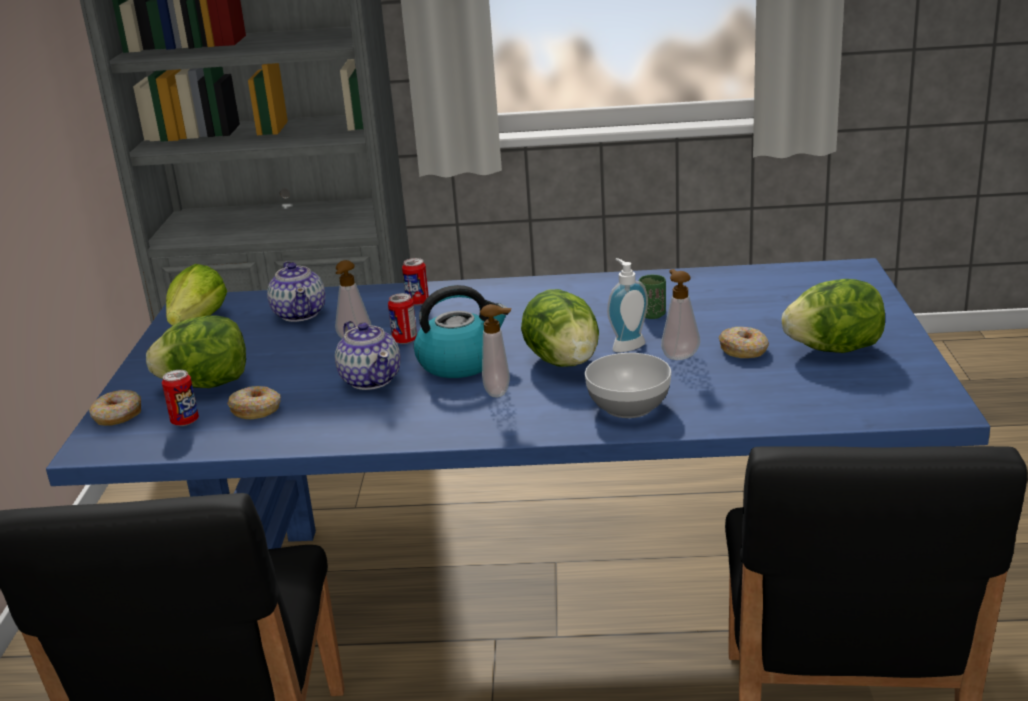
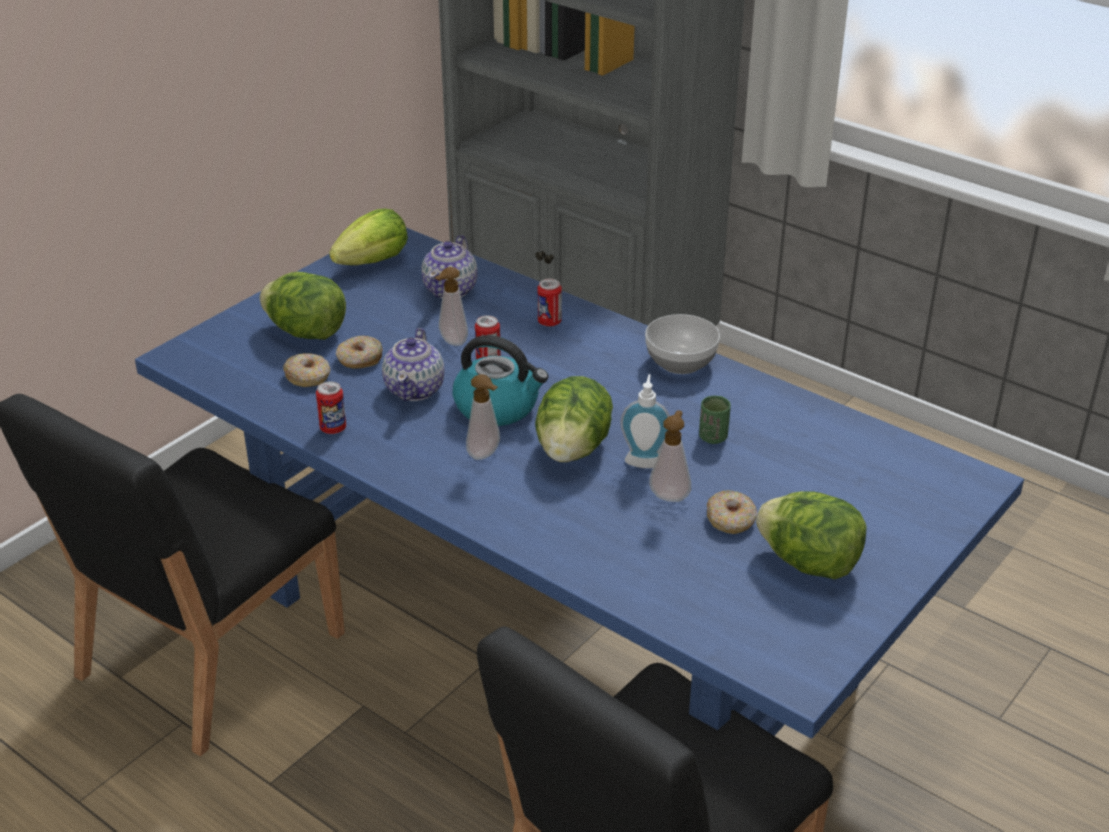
camera: 35 degrees right, 10 degrees up
donut [89,390,141,426] -> donut moved to [336,336,382,368]
can [162,370,199,426] -> can moved to [316,381,346,434]
bowl [585,353,671,418] -> bowl moved to [645,314,720,374]

